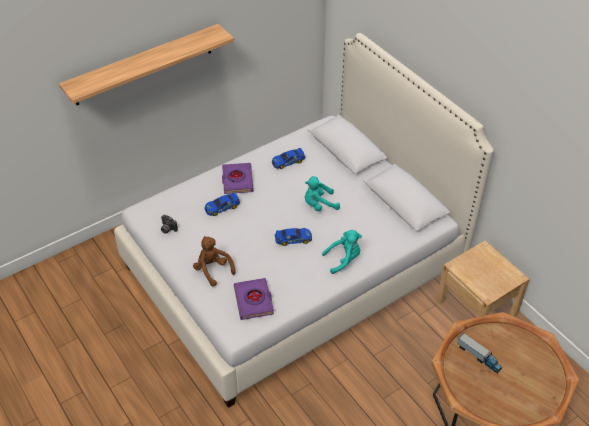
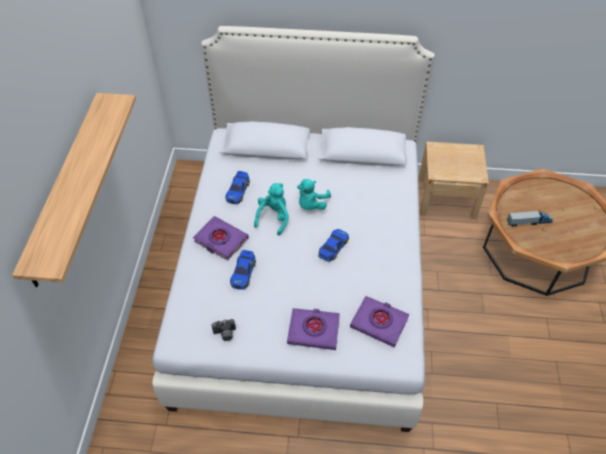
camera: 50 degrees left, 5 degrees up
brown plush toy [193,236,236,287] -> purple book [287,308,340,350]
turquoise plush toy [322,230,362,274] -> turquoise plush toy moved to [254,183,289,235]

